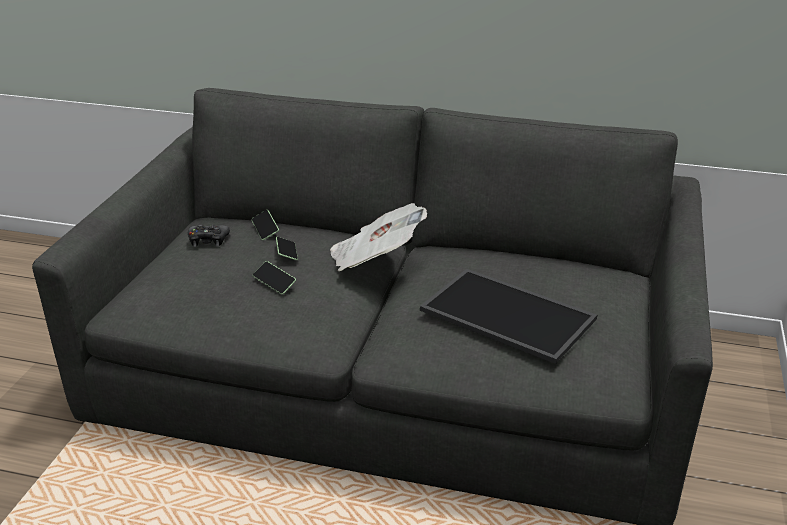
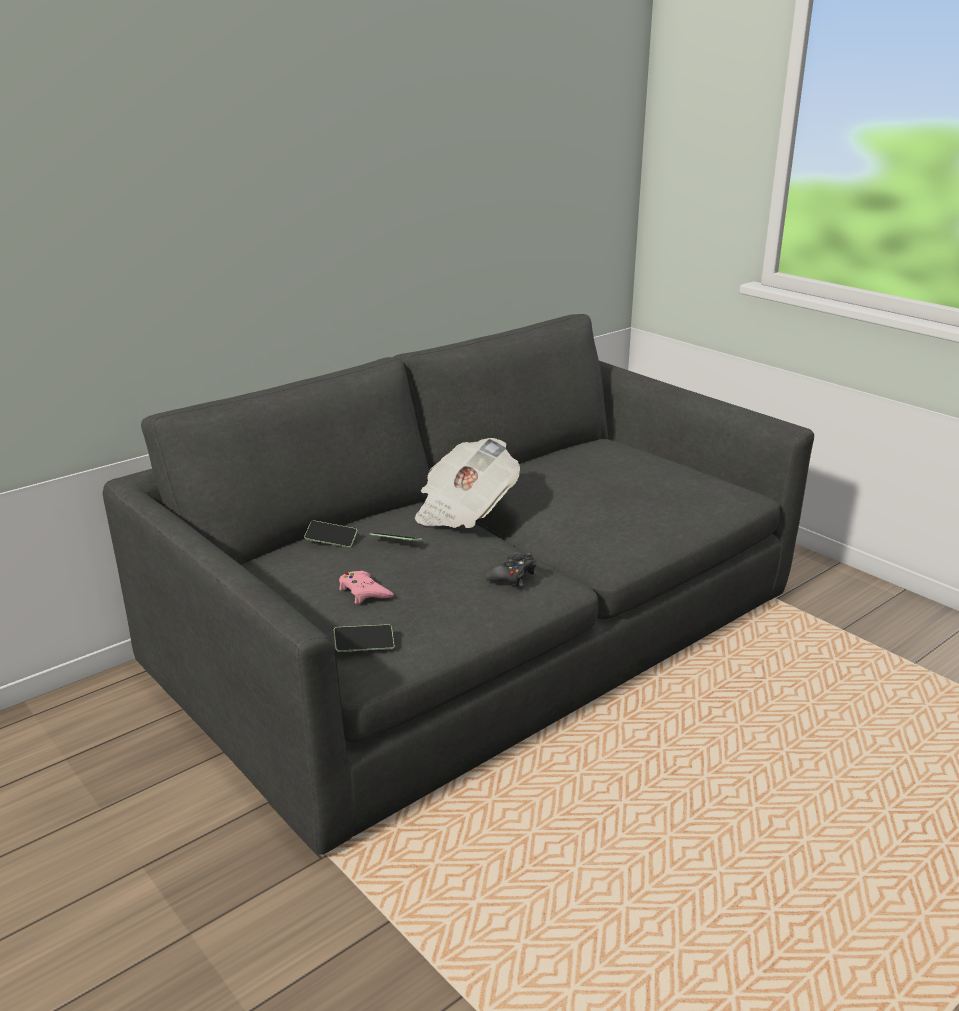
camera: 55 degrees left, 5 degrees down
black game controller [188,224,230,247] -> black game controller moved to [485,552,537,587]
phone [253,261,296,294] -> phone moved to [334,624,395,652]
tray [420,269,597,364] -> none
none -> pink game controller [339,571,394,604]

